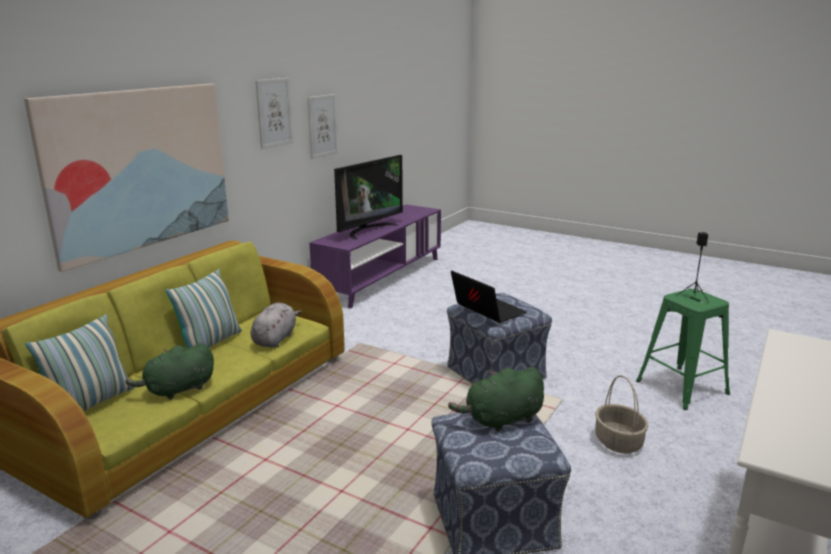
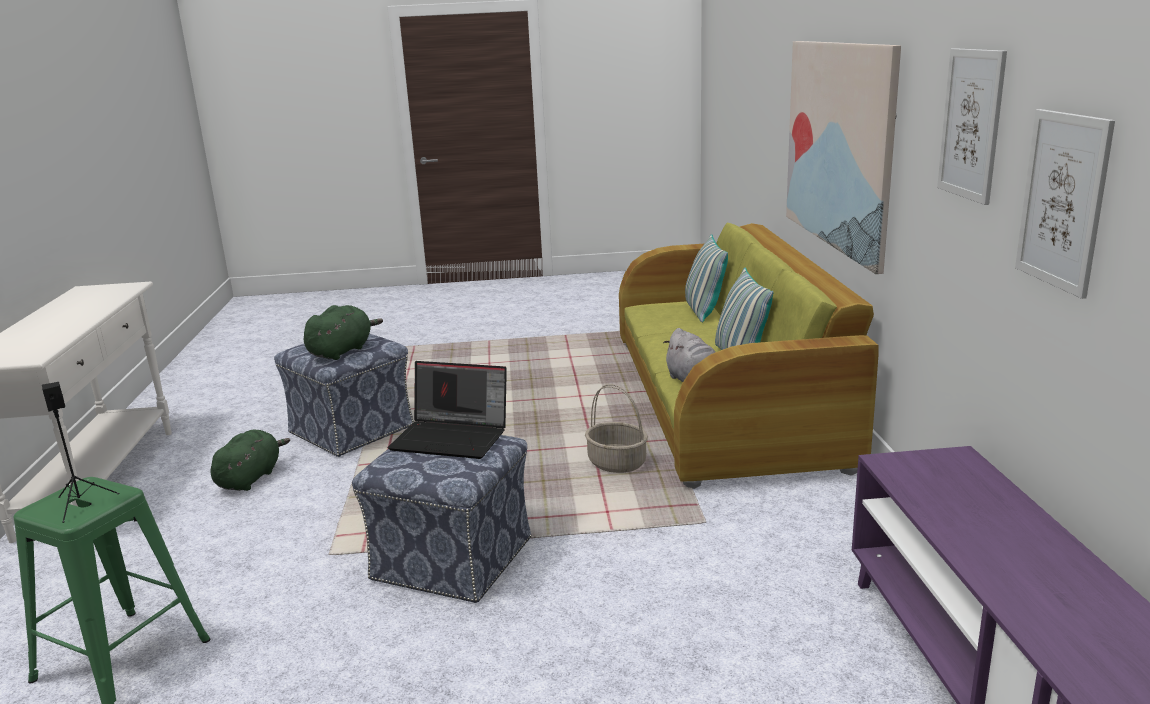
camera: 145 degrees right, 0 degrees up
green plush toy [126,343,214,400] -> green plush toy moved to [211,430,290,491]
television [334,155,403,239] -> none
basket [595,375,648,454] -> basket moved to [585,384,648,473]

